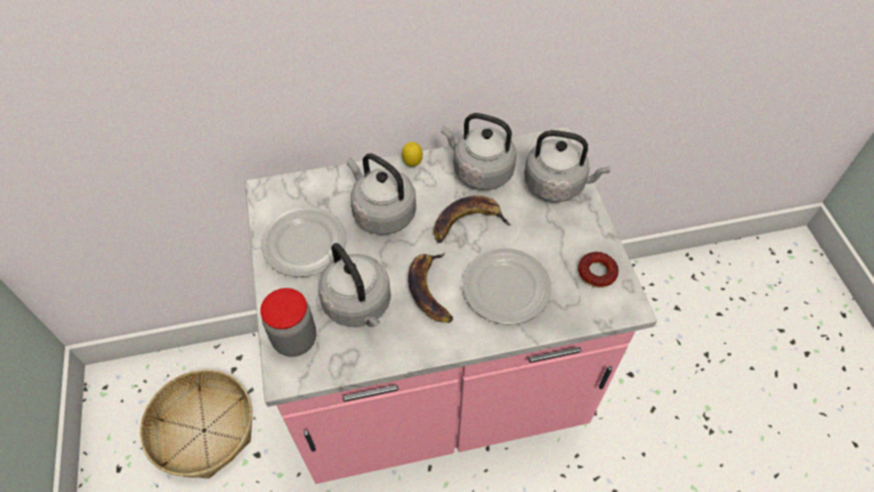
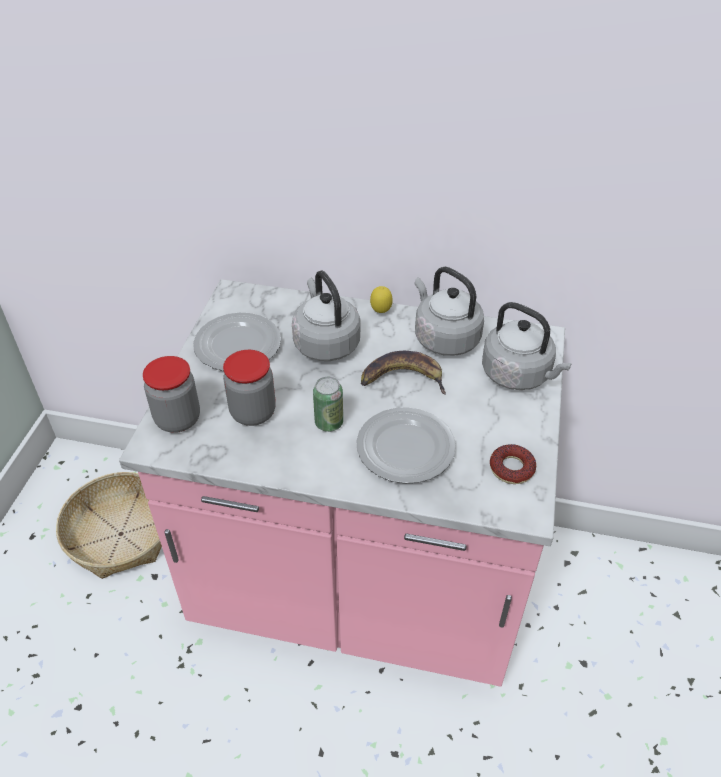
camera: 25 degrees right, 10 degrees down
grey kettle [318,243,391,327] -> jar [223,350,276,426]
banana [408,253,453,323] -> can [313,377,343,432]

